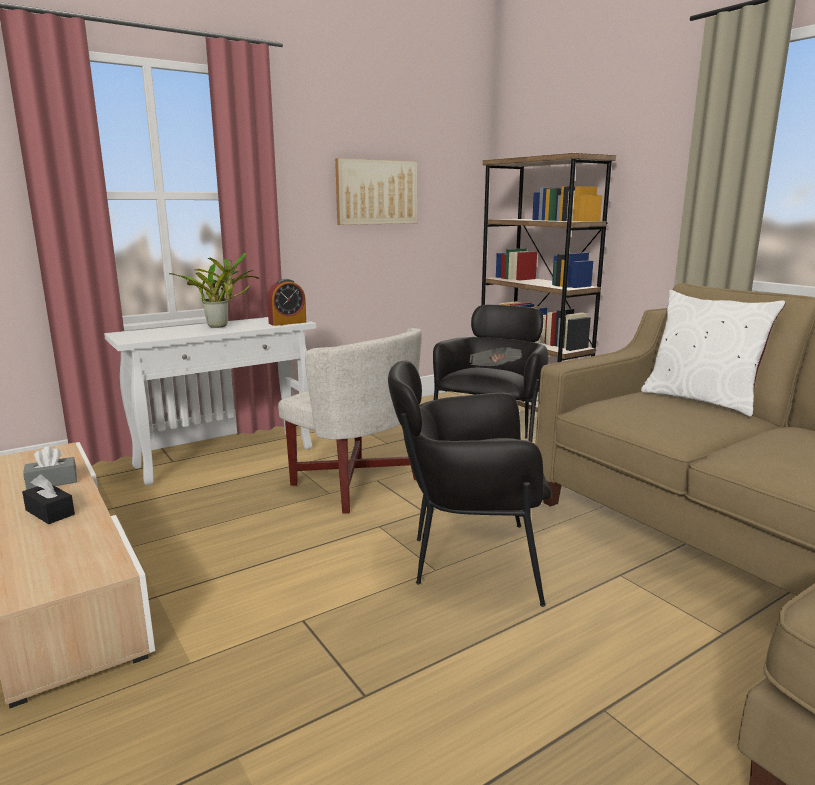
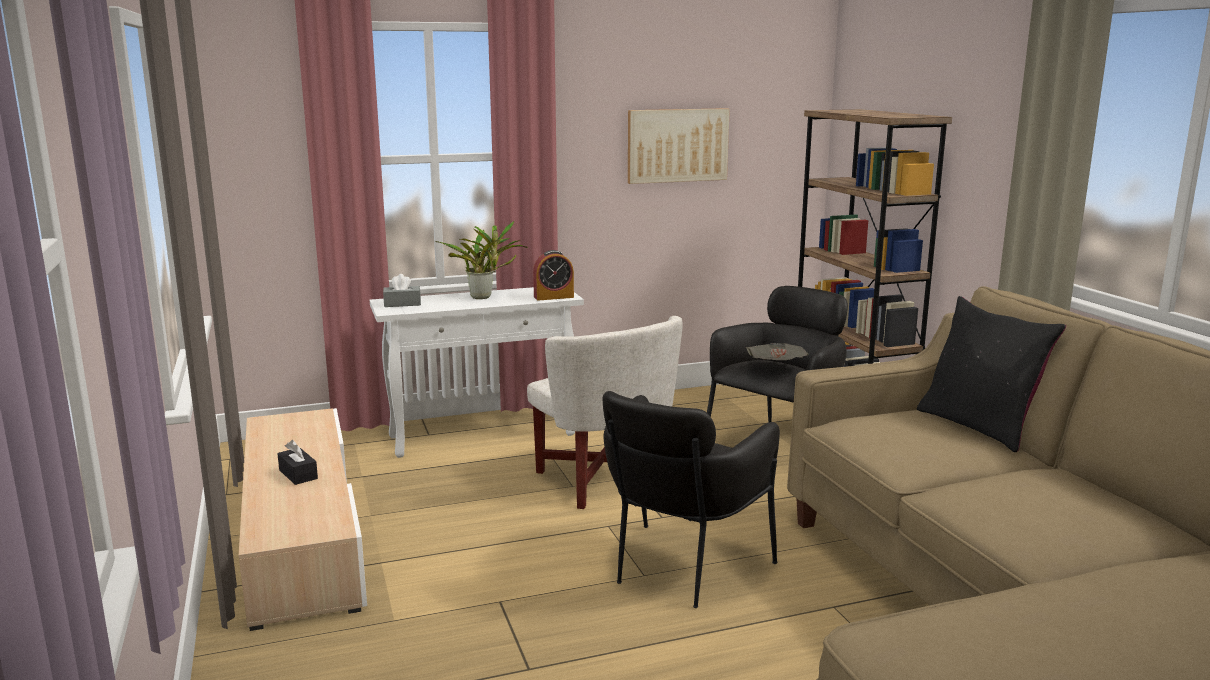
camera: 15 degrees right, 0 degrees up
grey tissue box [23,446,77,490] -> grey tissue box moved to [383,274,421,307]
black armchair [388,361,551,607] -> black armchair turned 75 degrees counterclockwise [603,391,780,608]
white pillow [641,290,786,417] -> black pillow [917,296,1066,452]

